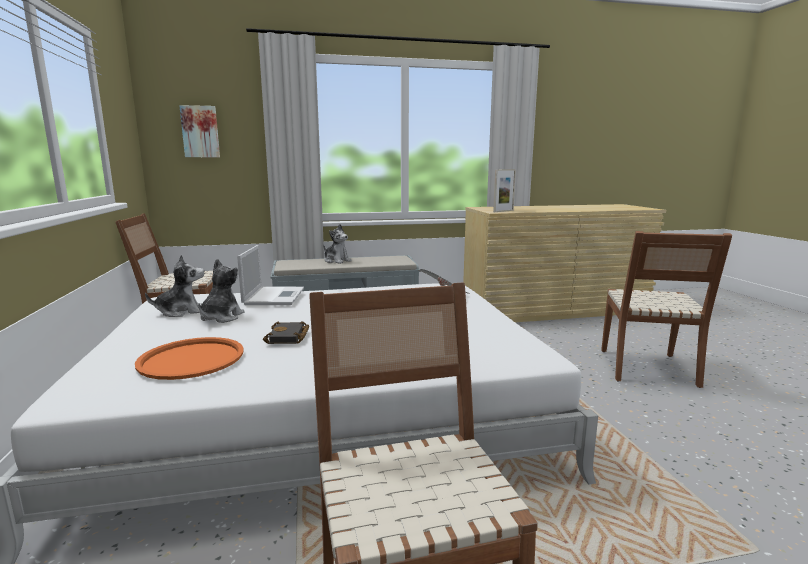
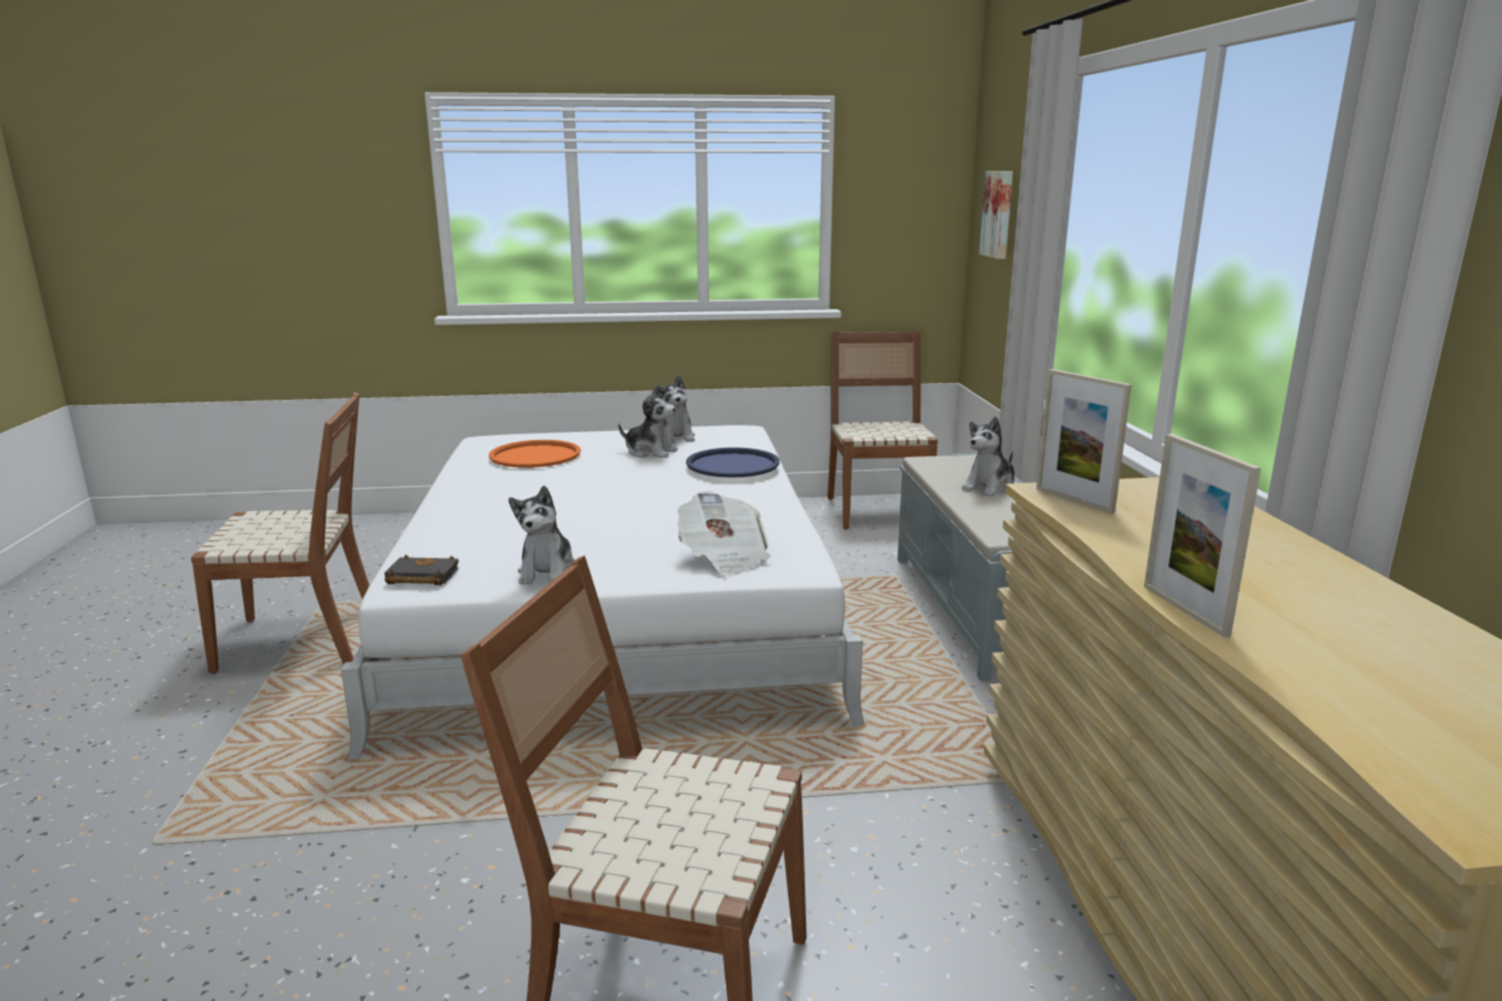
camera: 95 degrees right, 5 degrees up
laptop [237,245,304,305] -> blue tray [686,447,780,477]
black book [263,321,309,344] -> black book moved to [384,555,459,585]
none -> plush toy [509,486,575,585]
none -> picture frame [1144,434,1261,637]

